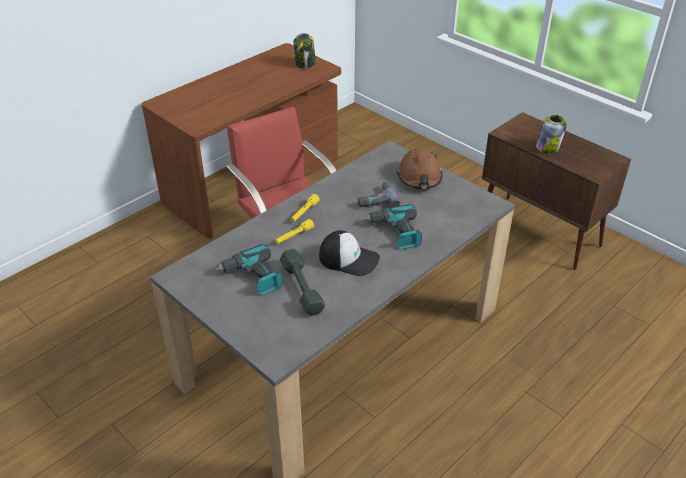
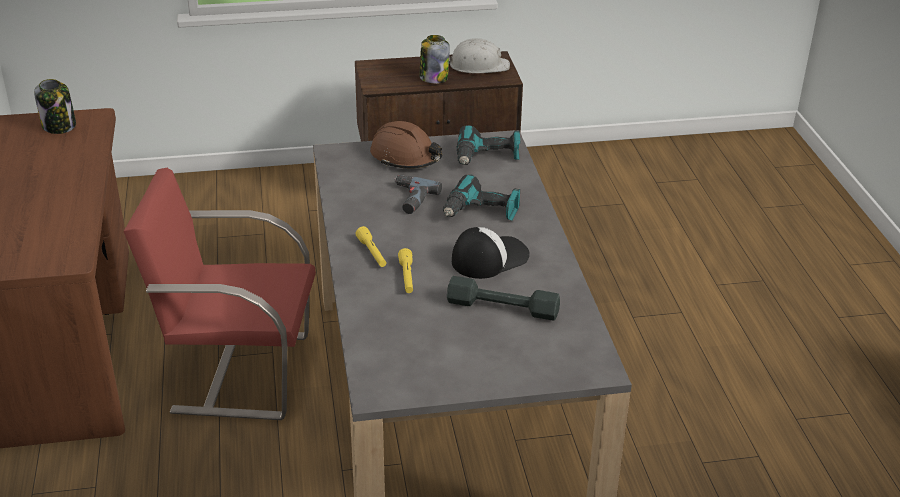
camera: 55 degrees left, 5 degrees down
power drill [216,244,282,295] -> power drill moved to [457,125,521,165]
none -> white hard hat [449,38,510,73]

